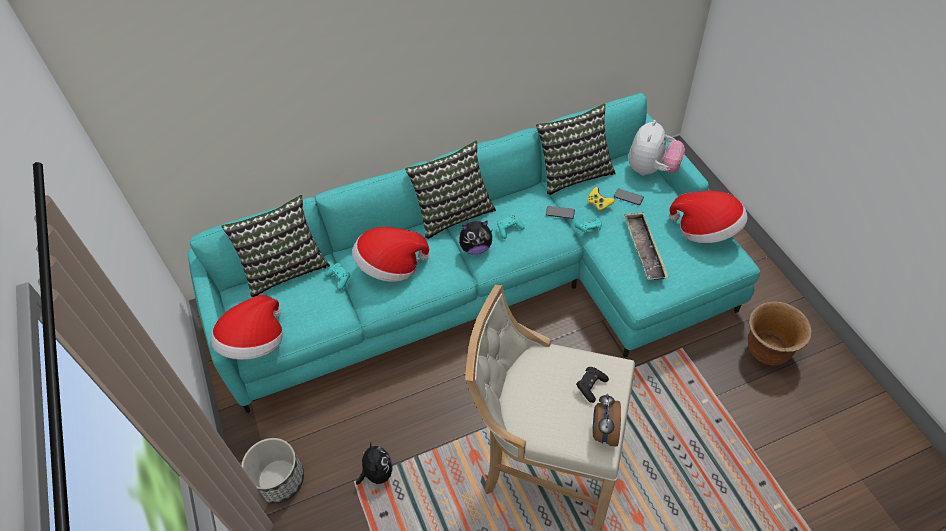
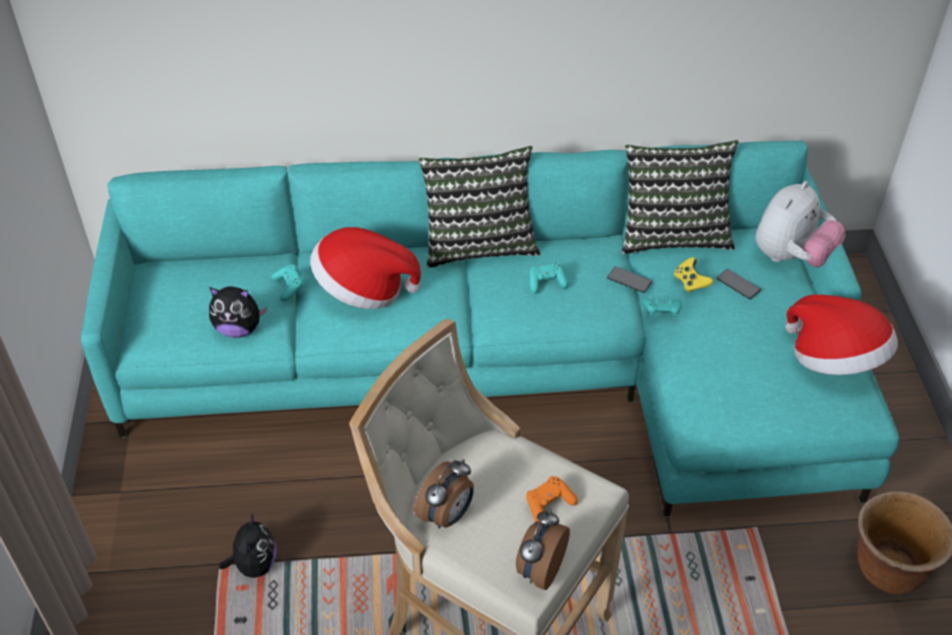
camera: 15 degrees right, 5 degrees down
hat [211,295,283,360] -> none
pillow [221,195,330,298] -> none
planter [241,438,304,504] -> none
plush toy [459,220,493,255] -> plush toy moved to [209,286,267,338]
black game controller [576,367,609,403] -> orange game controller [526,476,578,522]
tray [624,212,669,280] -> none
none -> alarm clock [414,459,474,528]

